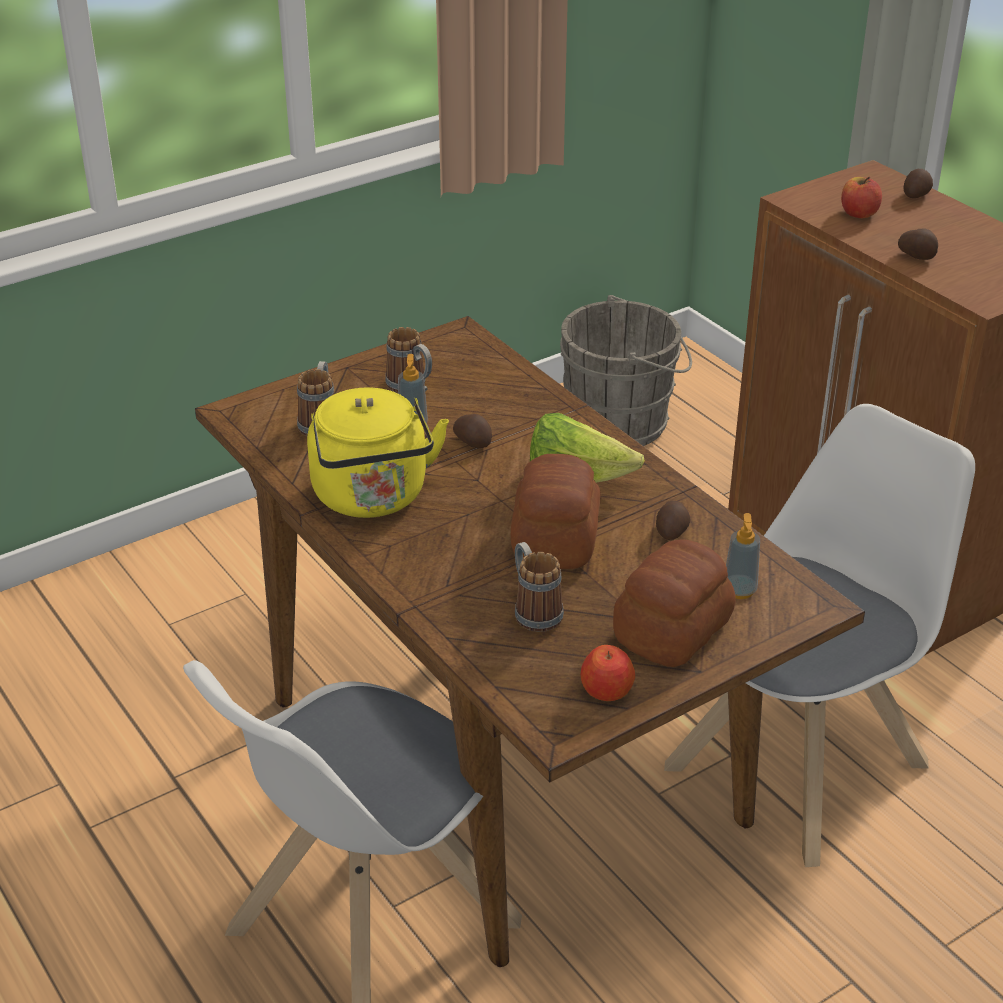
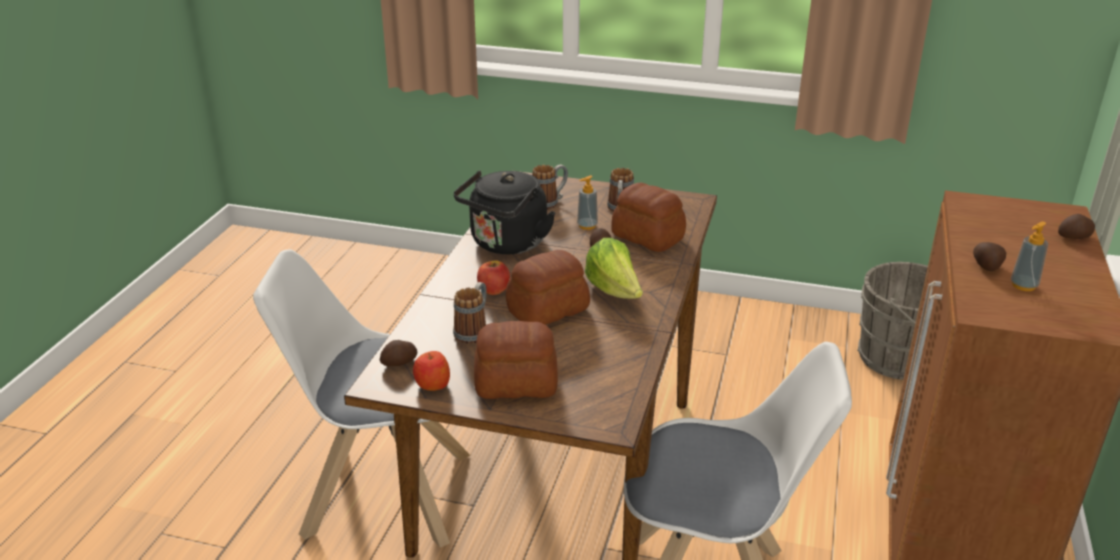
camera: 50 degrees right, 5 degrees down
yellow kettle [307,388,449,518] -> black kettle [454,170,556,254]
potato [656,501,691,540] -> potato moved to [380,340,417,366]
soap dispenser [726,513,760,599] -> soap dispenser moved to [1011,222,1048,291]
apple [841,177,882,218] -> apple moved to [477,260,510,295]
none -> bread [611,183,686,252]

